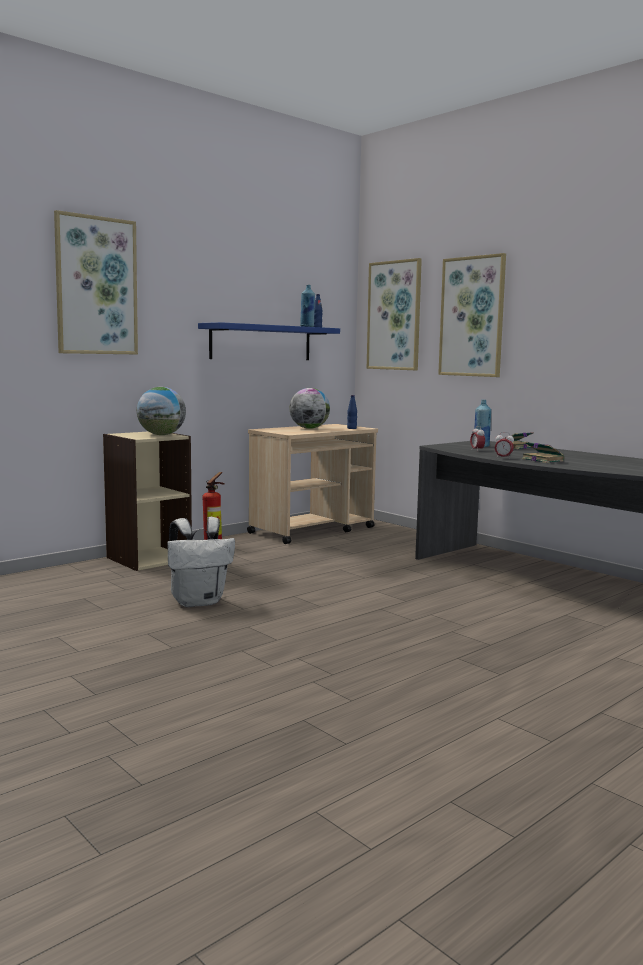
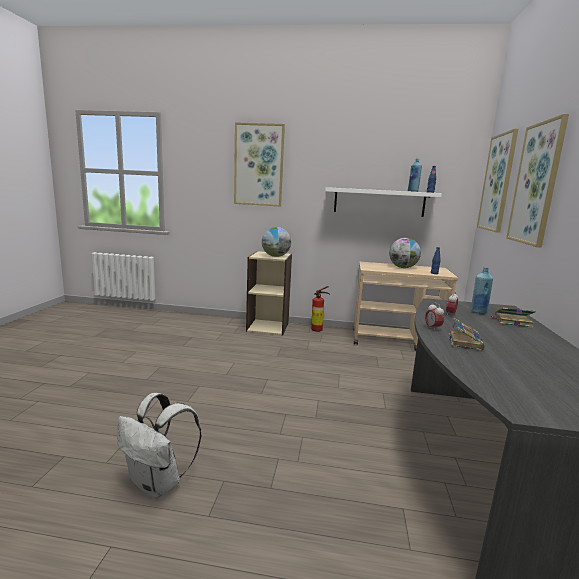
camera: 50 degrees right, 5 degrees up
white backpack [167,517,235,607] -> white backpack moved to [117,393,201,498]
blue shelf [198,322,340,360] -> white shelf [325,187,442,217]

